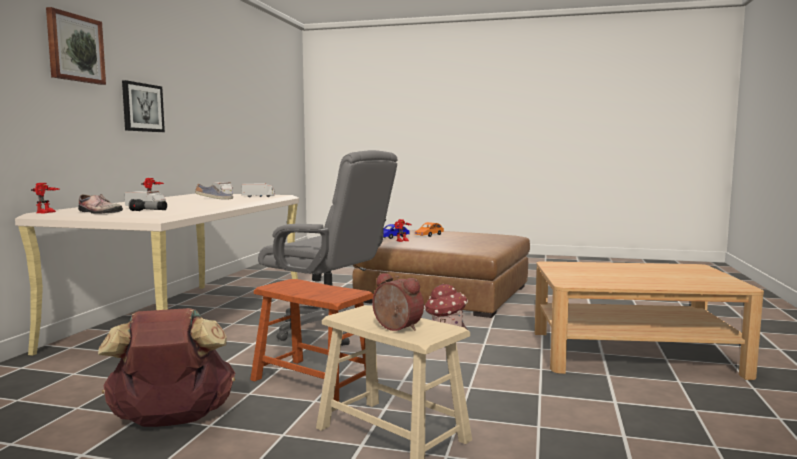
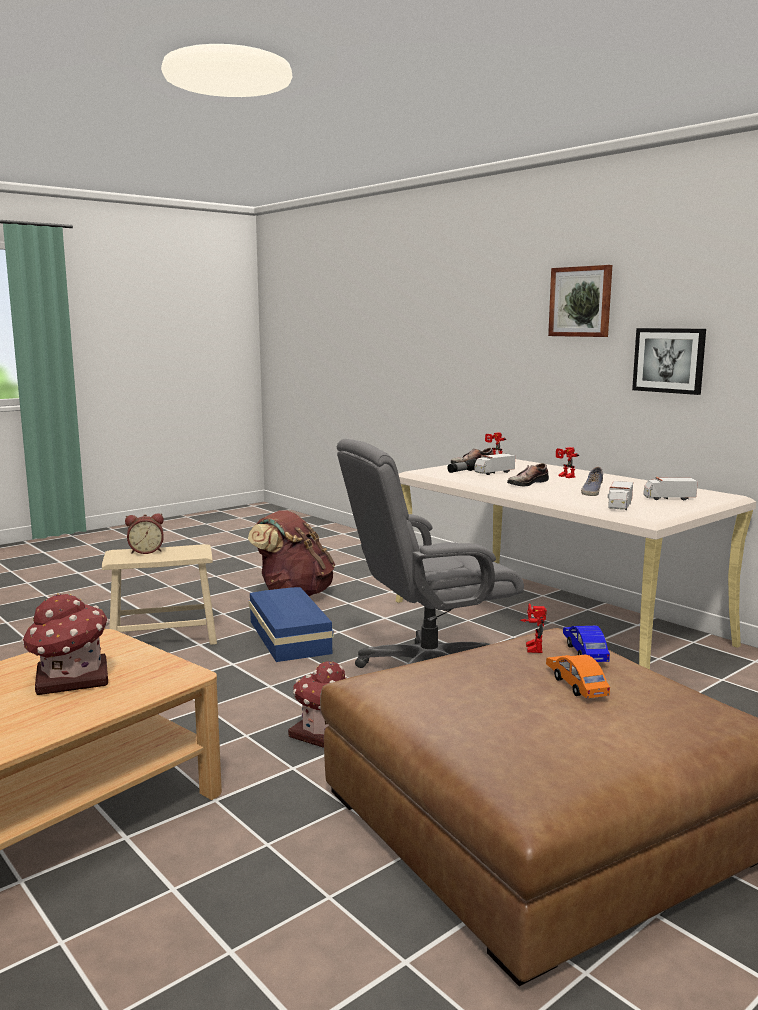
camera: 125 degrees right, 5 degrees up
brown stool [250,279,374,402] -> blue storage box [249,587,334,662]
none -> toy house [21,593,109,695]
none -> shoe [507,463,549,486]

